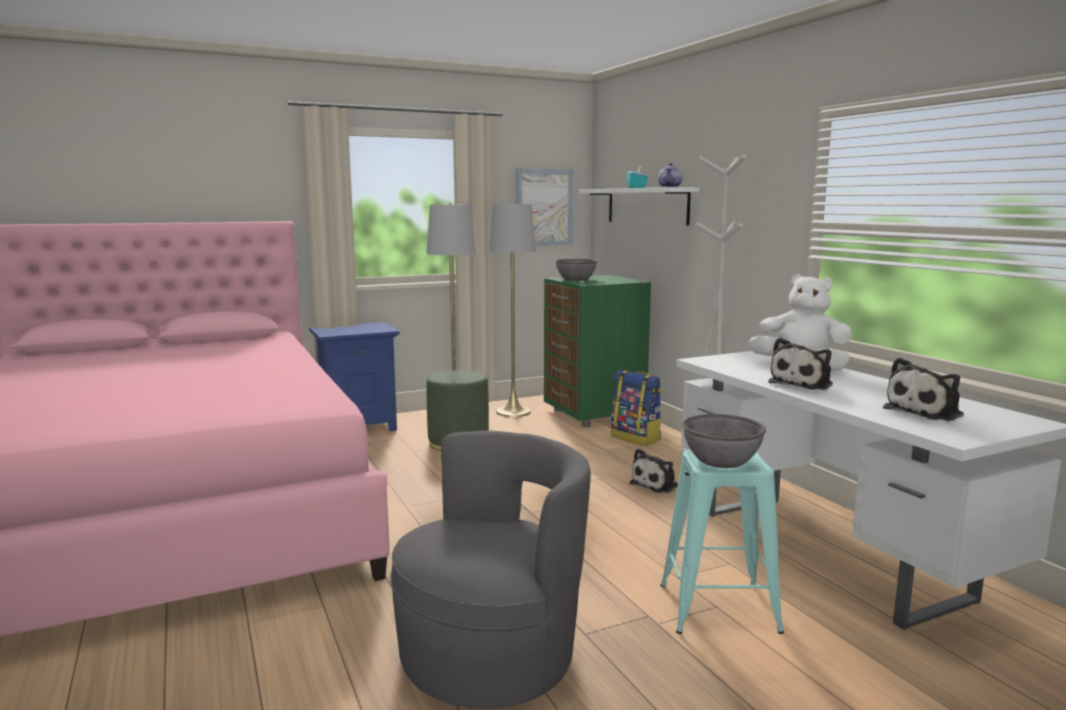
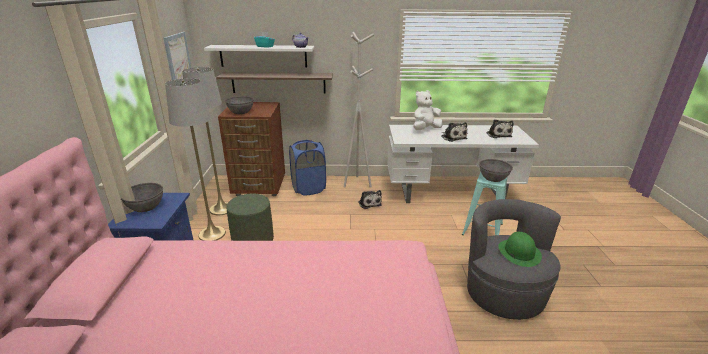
camera: 65 degrees left, 15 degrees up
green dresser [544,275,651,427] -> brown dresser [218,102,285,196]
backpack [611,370,662,446] -> blue laundry basket [289,140,326,195]
none -> grey bowl [121,183,163,212]
none -> shelf [216,72,333,94]
none -> green hat [498,232,542,267]

